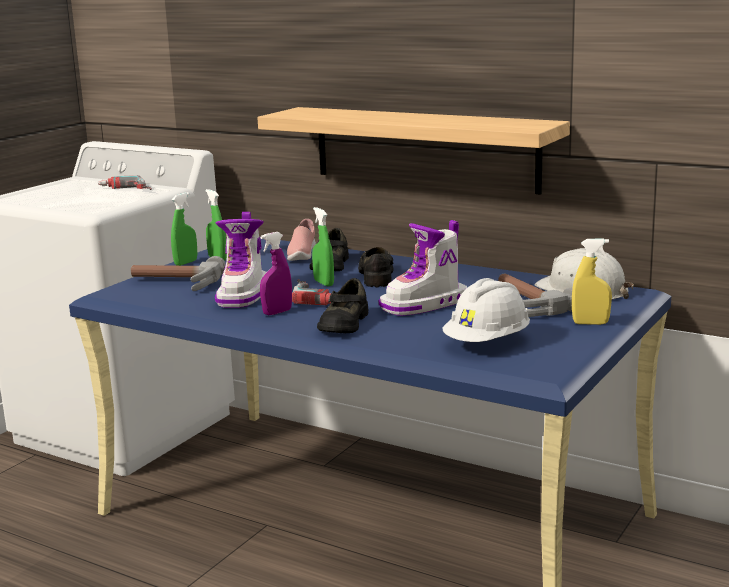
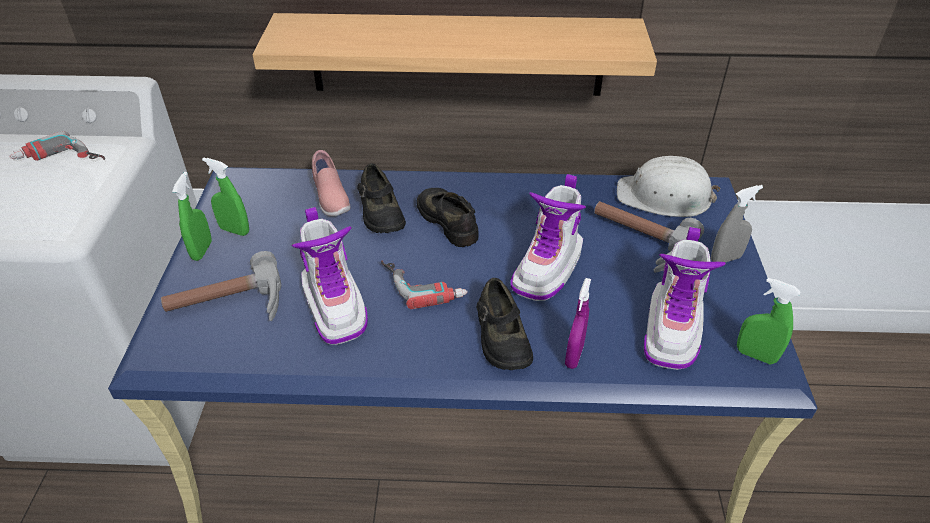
camera: 30 degrees left, 25 degrees up
purple spray bottle [260,232,292,315] -> purple spray bottle moved to [565,278,591,369]
green spray bottle [312,207,334,286] -> green spray bottle moved to [737,278,801,364]
white hard hat [442,278,530,342] -> boot [644,227,726,370]
yellow spray bottle [572,238,612,325] -> grey spray bottle [711,185,763,262]

